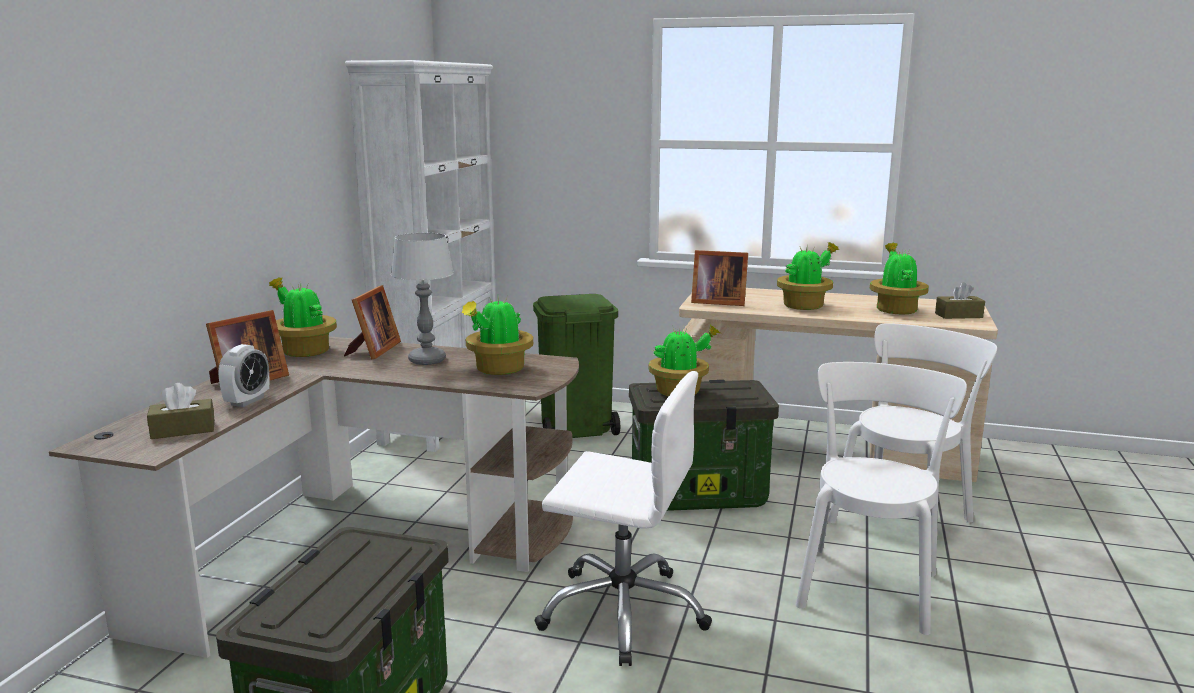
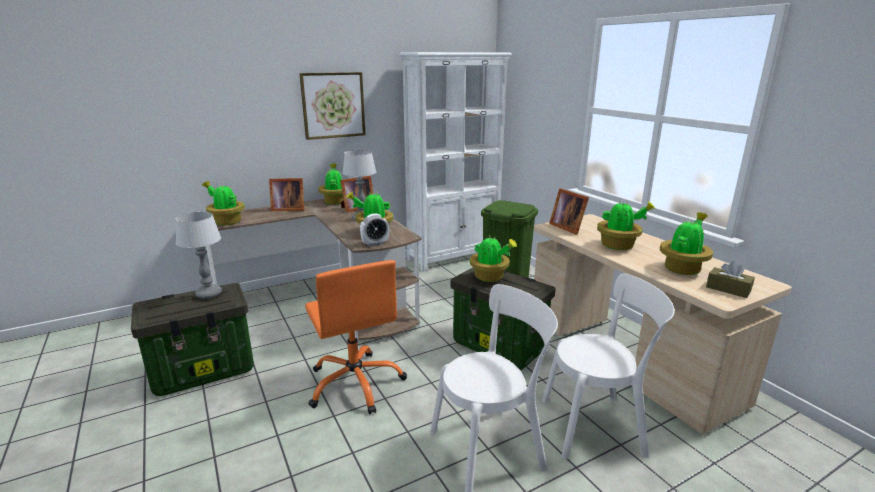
camera: 45 degrees right, 5 degrees up
brown tissue box [147,383,215,439] -> potted plant [202,181,245,225]
alarm clock [218,344,269,407] -> alarm clock moved to [360,213,389,246]
white office chair [534,371,712,666] -> orange office chair [305,260,407,414]
none -> table lamp [175,212,222,299]
none -> picture [299,72,366,140]

